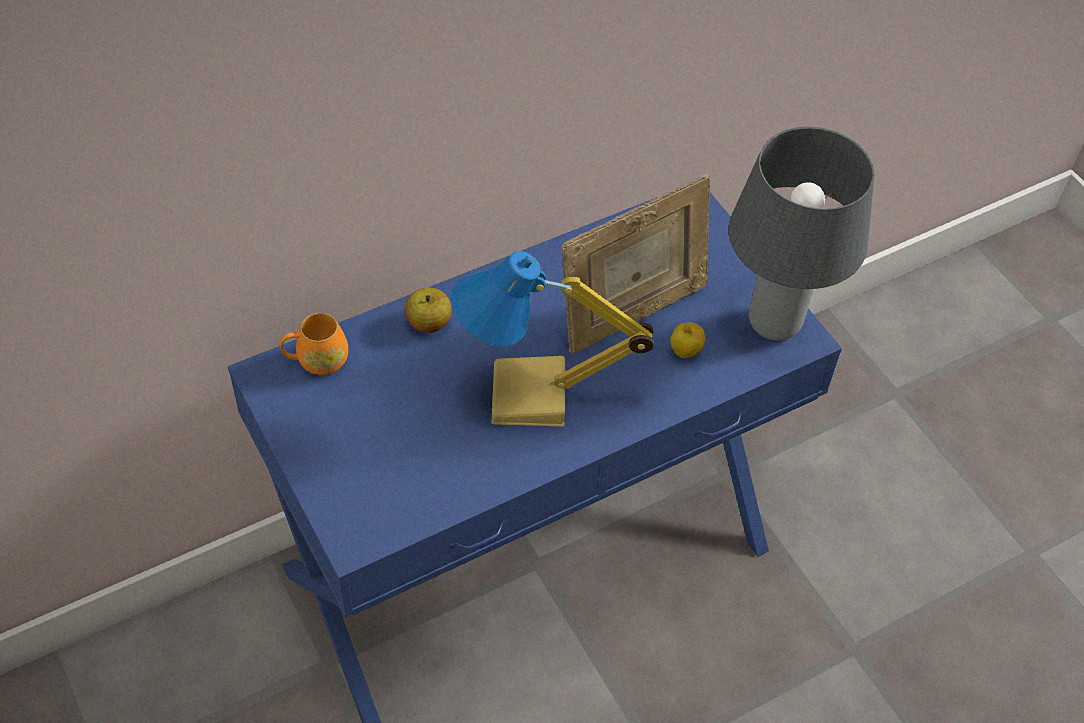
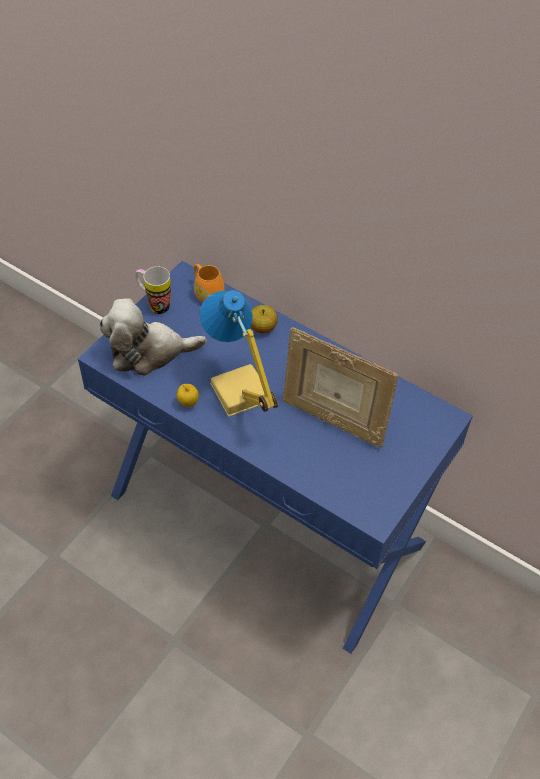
camera: 65 degrees right, 0 degrees up
apple [670,322,705,358] -> apple moved to [176,384,199,407]
grey table lamp [729,127,875,340] -> none
none -> plush toy [99,299,207,376]
none -> mug [135,266,171,314]

